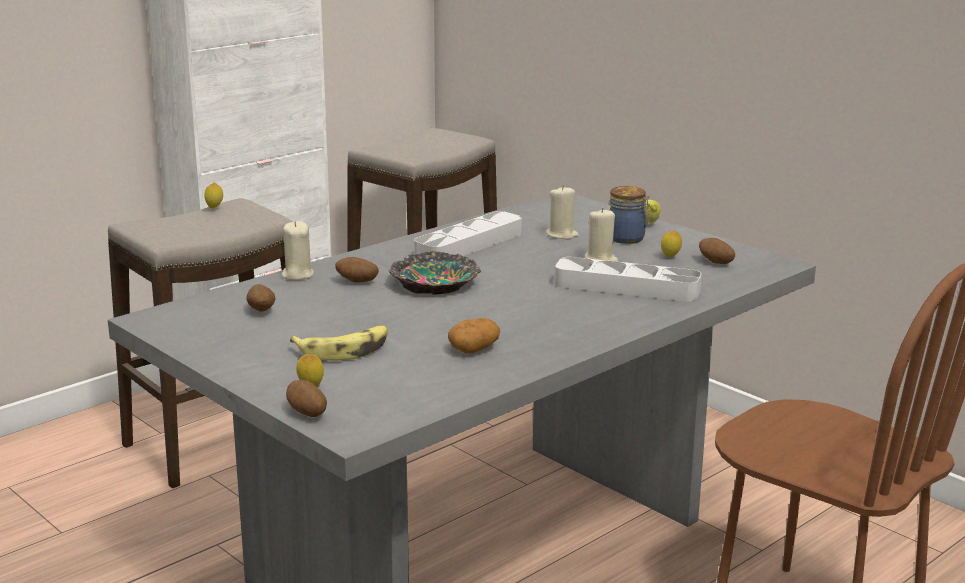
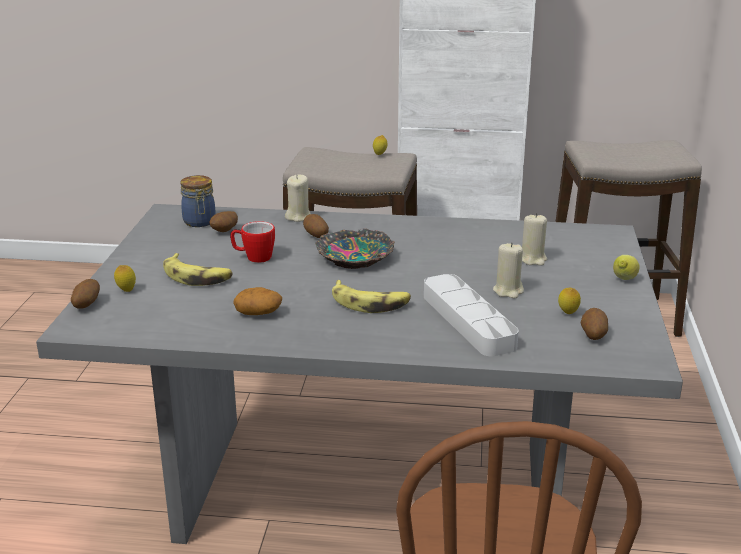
camera: 50 degrees right, 5 degrees up
grey tray [414,211,522,262] -> none
jar [609,186,650,244] -> jar moved to [180,175,216,227]
none -> mug [230,221,275,263]
none -> banana [332,280,411,313]

